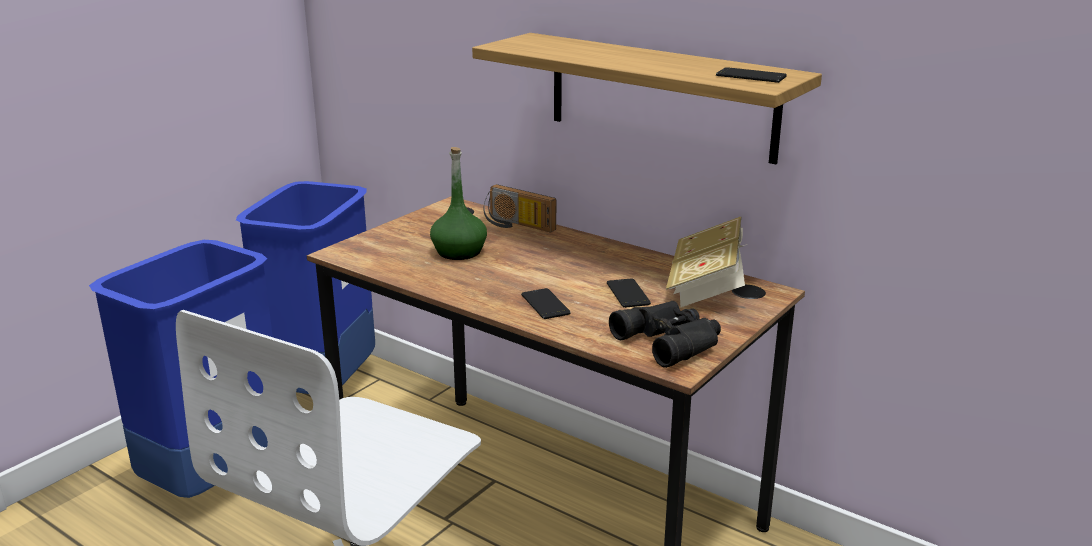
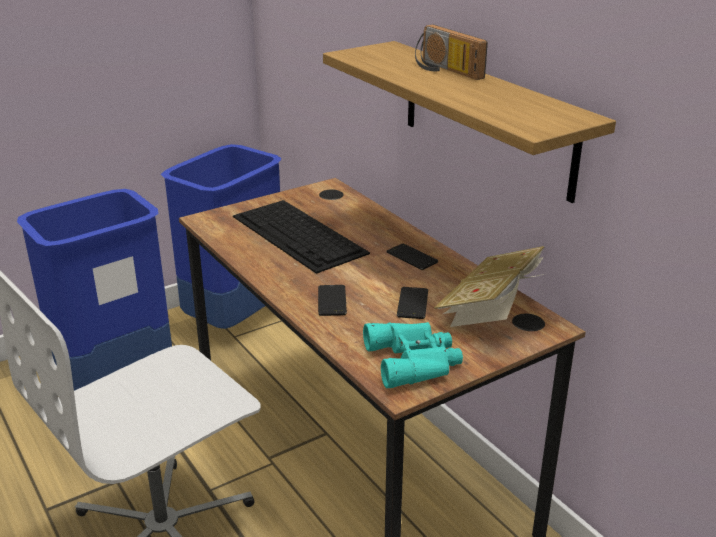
camera: 20 degrees right, 5 degrees up
green bottle [430,147,487,260] -> keyboard [233,200,370,274]
radio [483,184,556,233] -> radio moved to [415,24,488,80]
black binoculars [609,301,721,368] -> turquoise binoculars [363,322,463,388]
phone [716,67,787,83] -> phone moved to [386,244,438,270]

